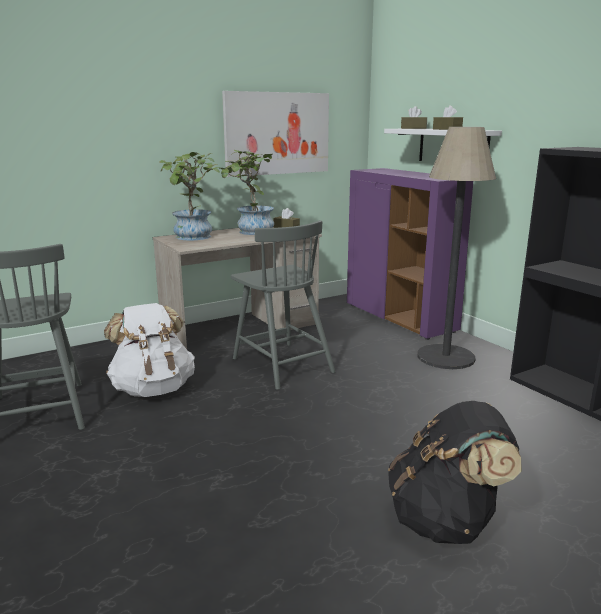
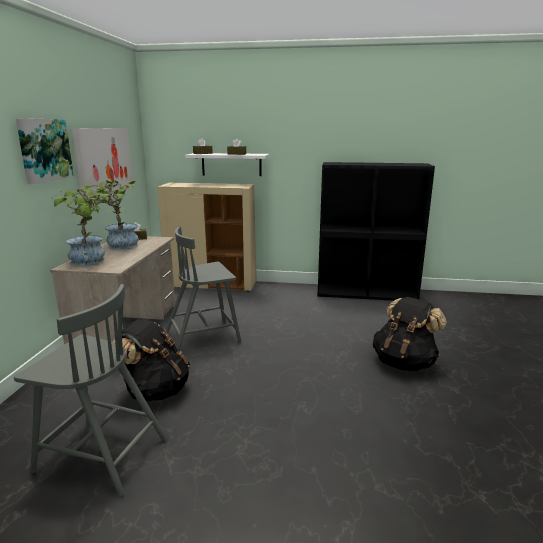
camera: 50 degrees left, 0 degrees up
white backpack [104,303,195,397] -> black backpack [112,319,190,401]
grey chair [231,220,336,390] -> grey chair turned 150 degrees clockwise [166,227,242,351]
purple cabinet [347,168,473,340] -> beige cabinet [157,183,256,292]
floor lamp [417,127,496,369] -> none
none -> picture [16,118,74,184]

